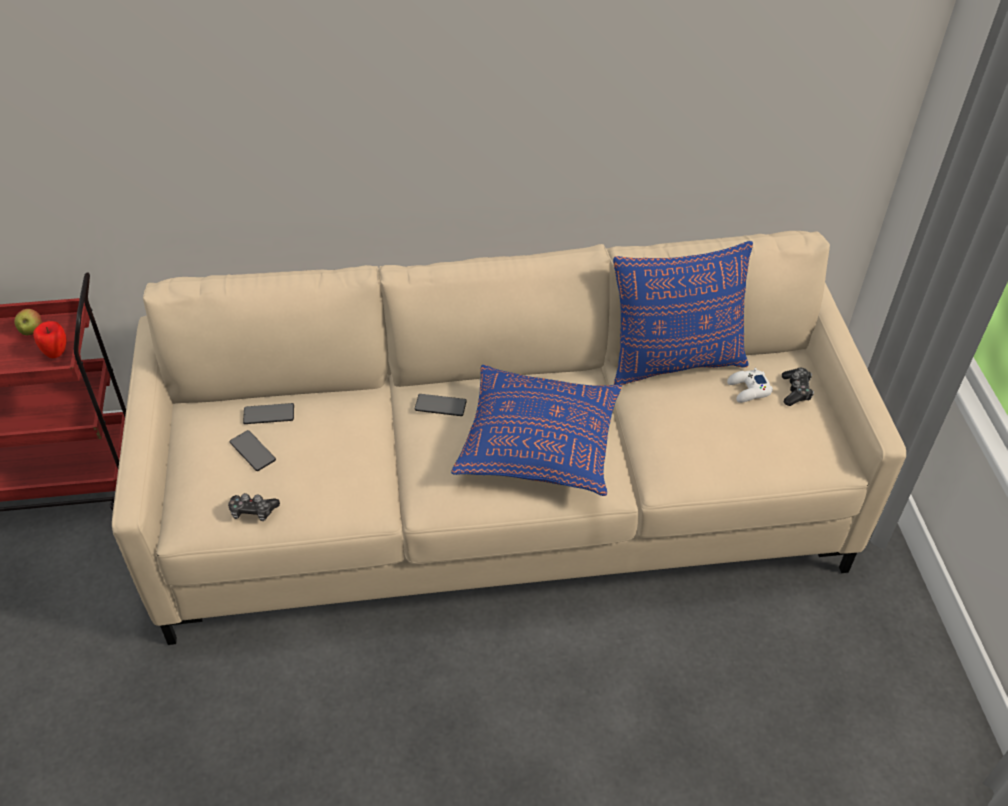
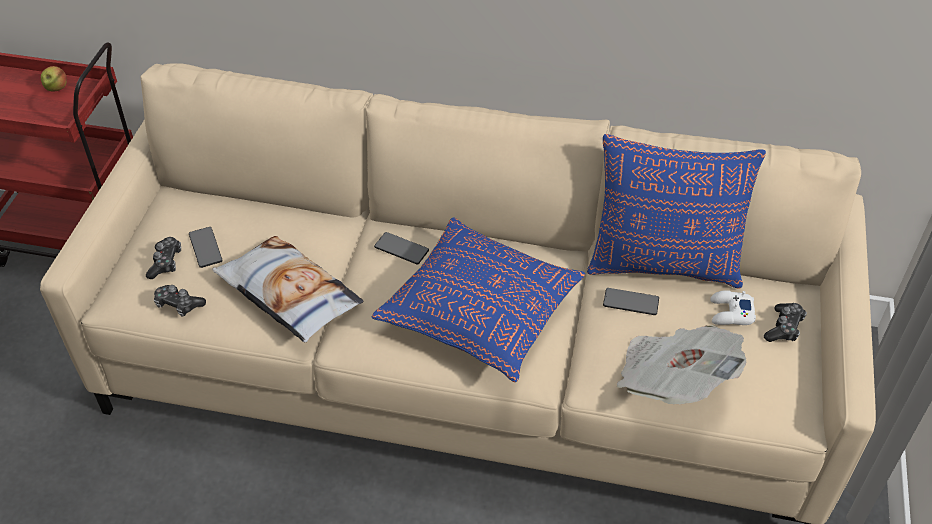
camera: 20 degrees right, 0 degrees up
apple [33,321,66,358] -> none
phone [243,403,294,424] -> phone moved to [603,288,659,315]
none -> game controller [146,237,181,279]
none -> pillow [212,236,364,342]
none -> newspaper [617,325,747,405]

